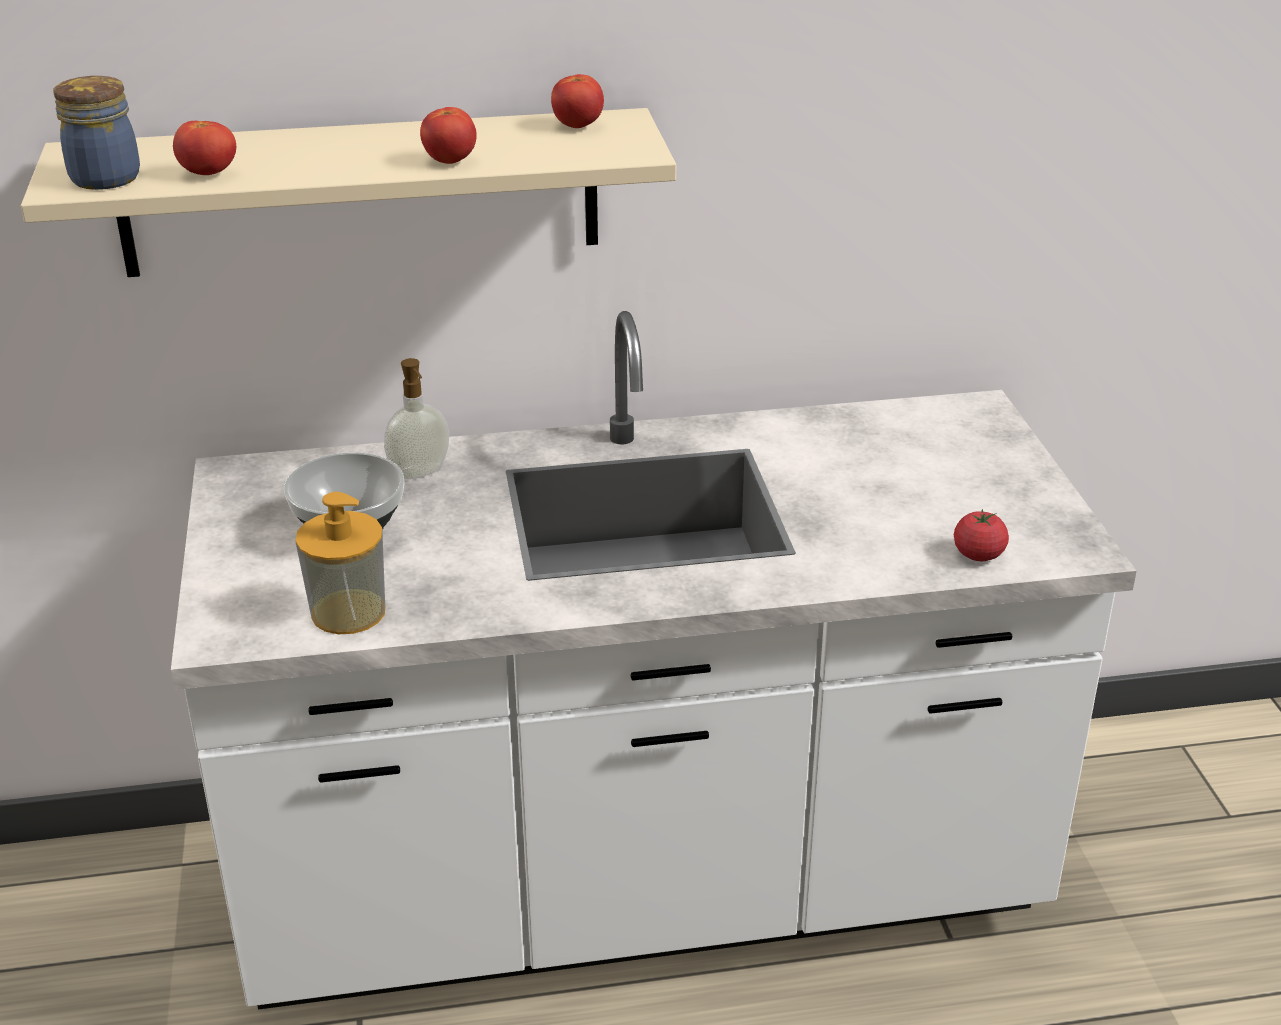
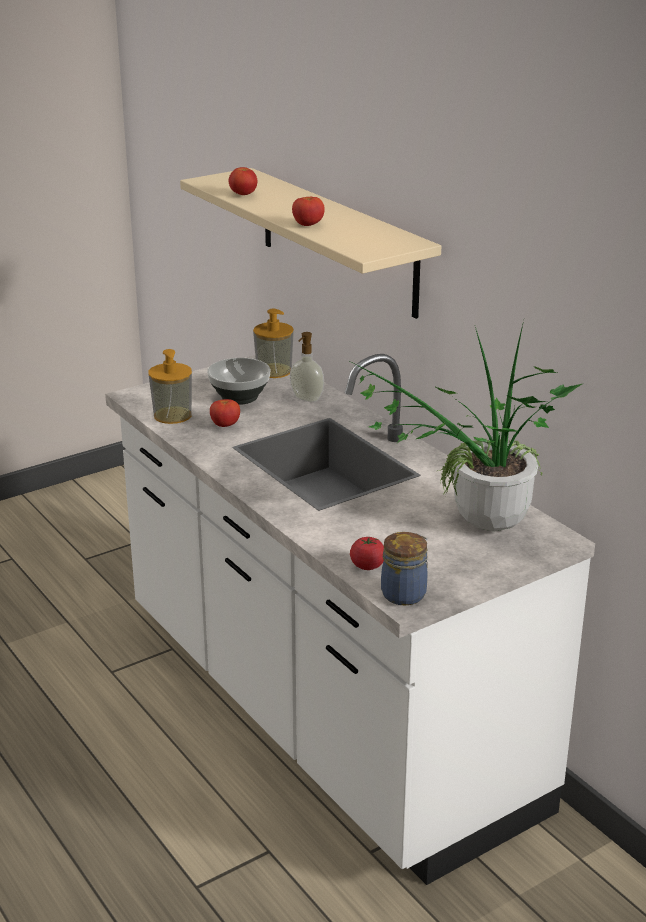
camera: 65 degrees right, 5 degrees down
jar [53,76,140,190] -> jar moved to [381,532,428,605]
tomato [551,74,604,128] -> tomato moved to [210,399,240,427]
none -> soap dispenser [253,309,294,378]
none -> potted plant [355,321,582,531]

